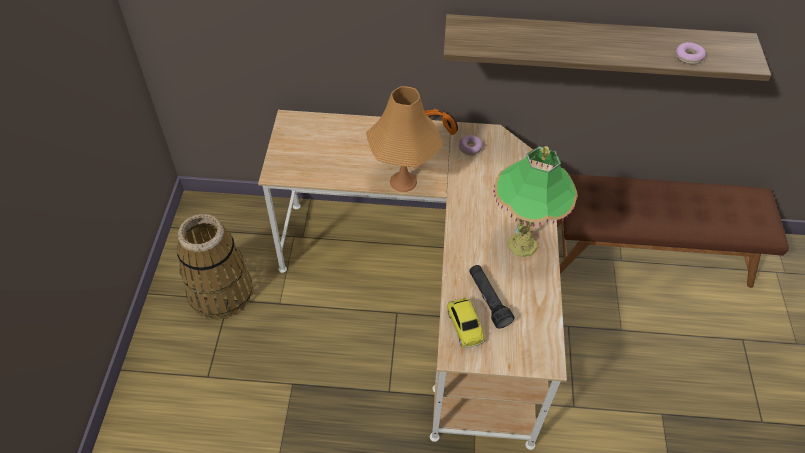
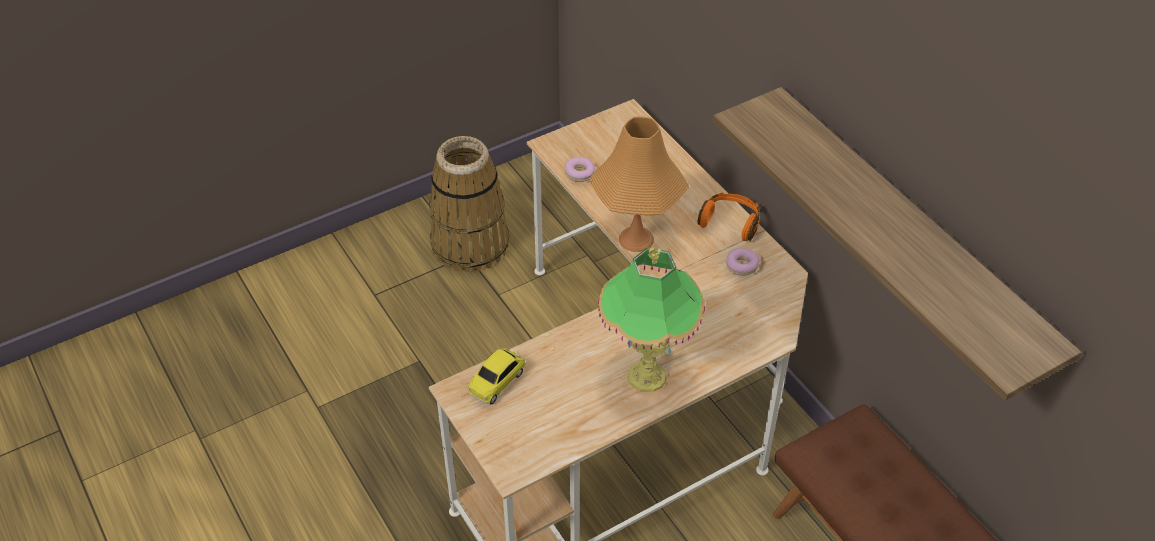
camera: 55 degrees right, 5 degrees down
black flashlight [469,265,515,328] -> none
donut [675,42,706,64] -> donut moved to [565,157,595,182]

